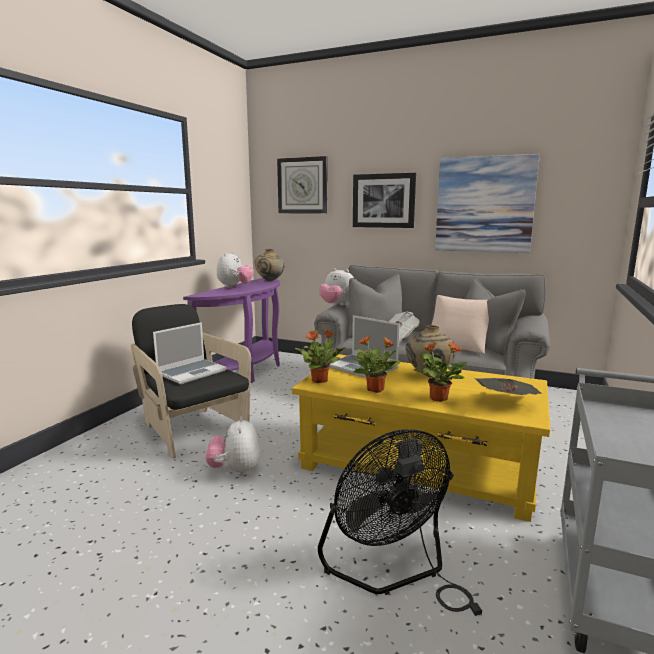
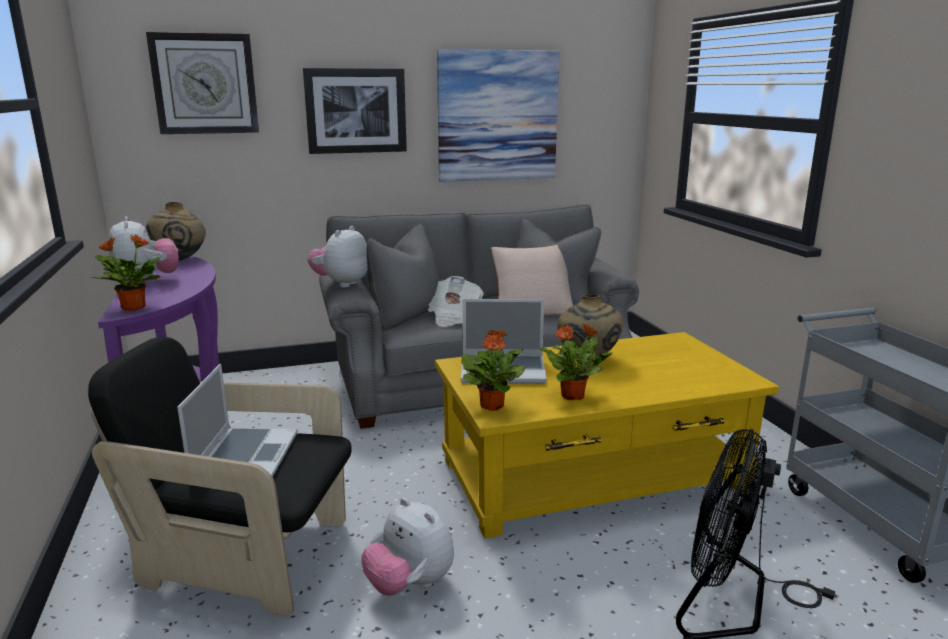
camera: 40 degrees left, 5 degrees up
plush toy [319,268,354,306] -> plush toy turned 120 degrees clockwise [308,226,368,288]
potted plant [414,341,468,402] -> potted plant moved to [90,234,162,311]
newspaper [475,378,541,395] -> none

